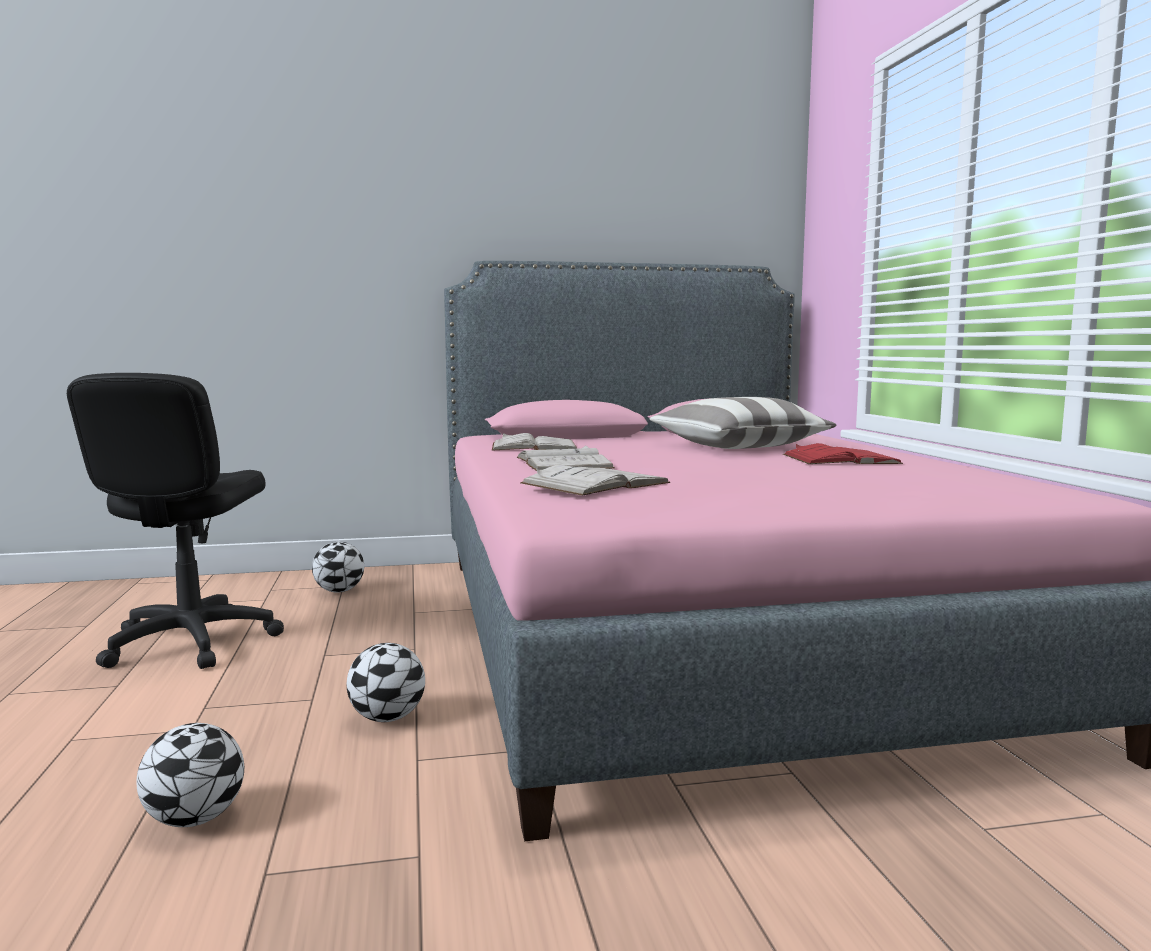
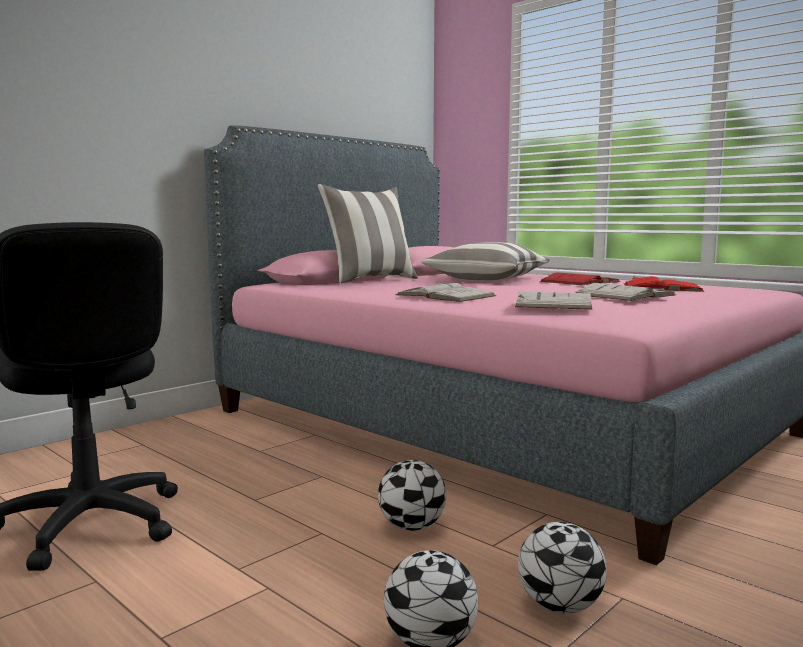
camera: 35 degrees left, 0 degrees up
football [312,542,364,593] -> football moved to [518,522,607,614]
white book [492,433,577,451] -> white book moved to [575,283,676,301]
none -> pillow [318,184,418,284]
none -> red book [624,276,704,292]

